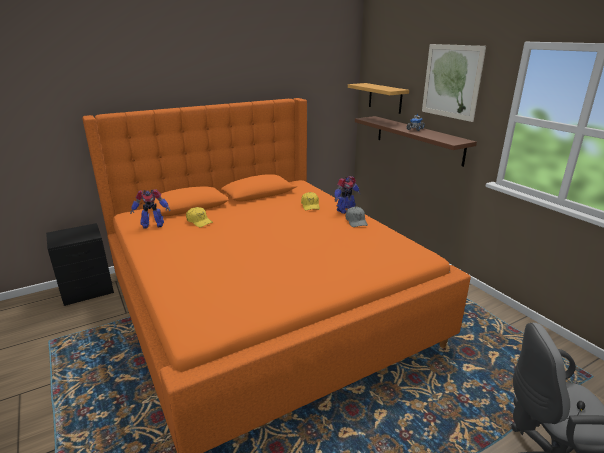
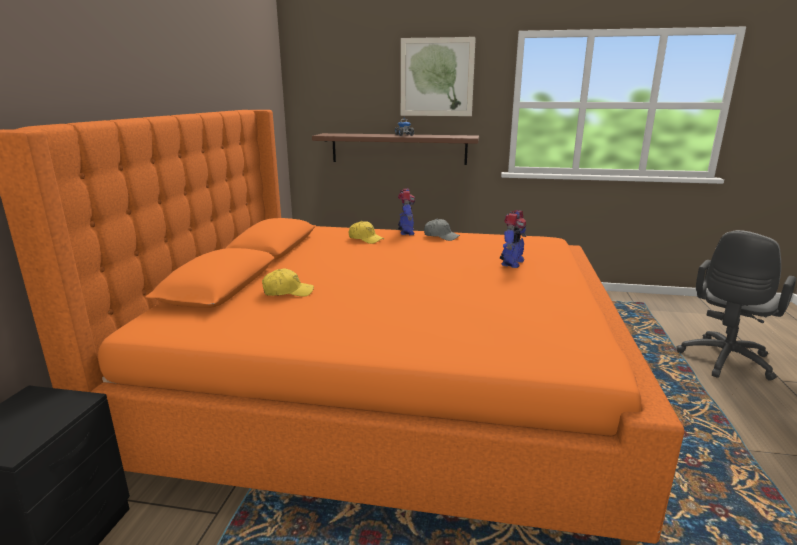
camera: 50 degrees left, 5 degrees down
toy robot [130,189,170,228] -> toy robot moved to [500,210,527,268]
shelf [348,83,409,114] -> none

